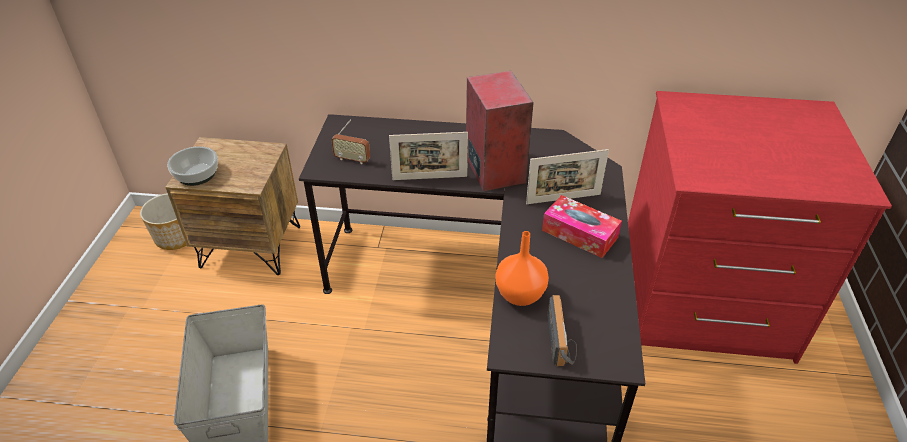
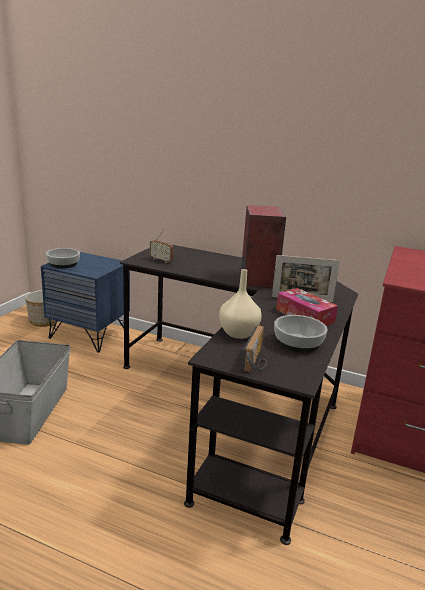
camera: 15 degrees right, 20 degrees down
brown nightstand [165,137,300,275] -> blue nightstand [41,252,130,352]
picture frame [389,132,468,180] -> none
orange vase [495,231,549,306] -> beige vase [219,269,262,339]
none -> bowl [274,315,328,353]

